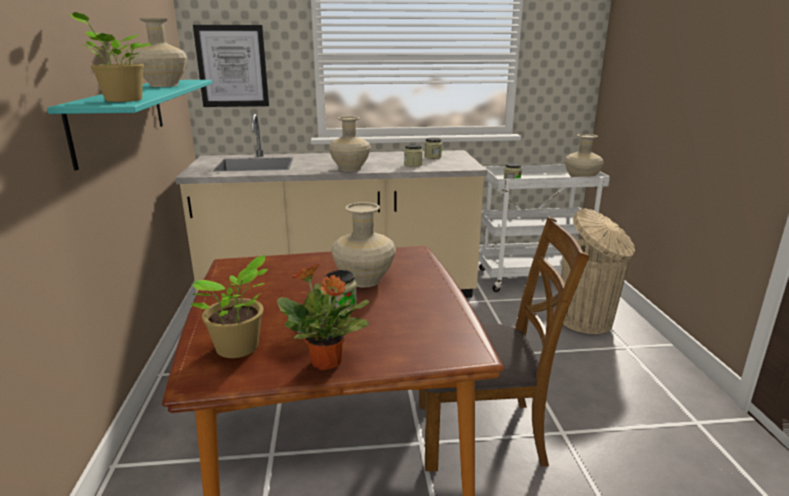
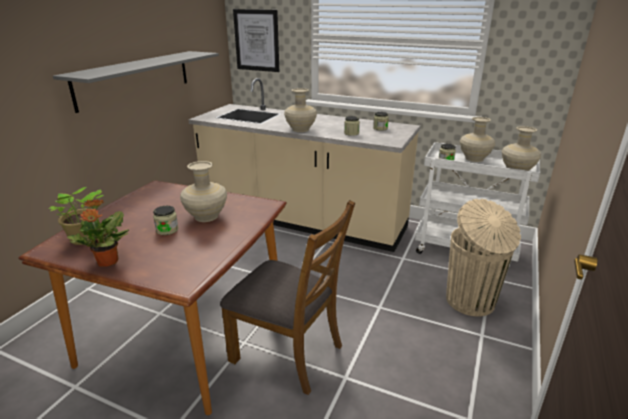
camera: 30 degrees right, 5 degrees up
turquoise shelf [47,80,212,171] -> grey shelf [53,51,219,113]
potted plant [68,12,153,102] -> none
beige vase [132,18,187,87] -> beige vase moved to [460,117,495,162]

